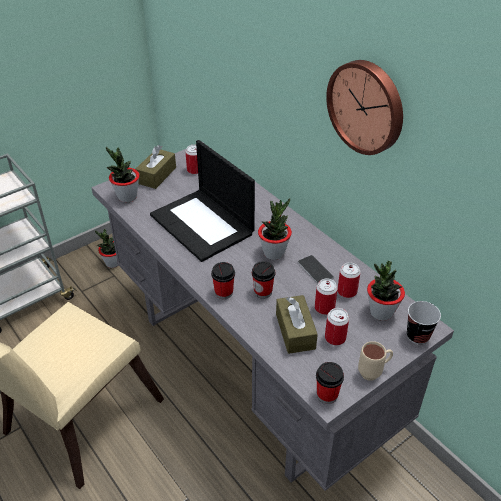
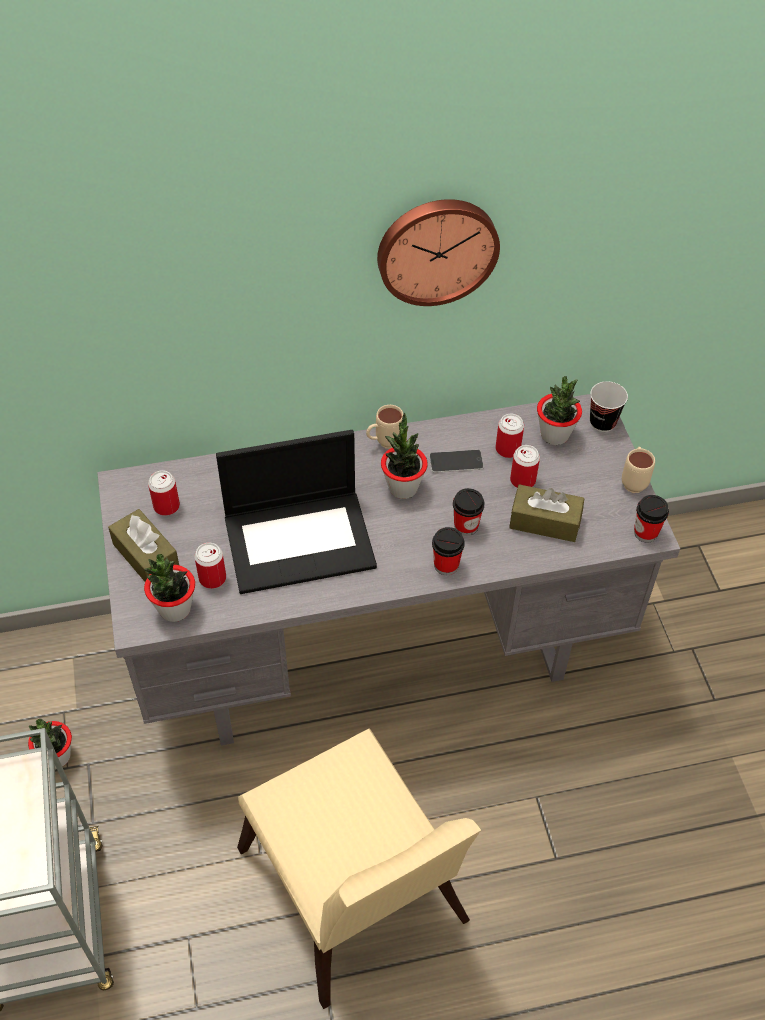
camera: 65 degrees left, 10 degrees up
can [325,308,349,345] -> can moved to [194,542,226,589]
none -> beige mug [366,405,403,449]

